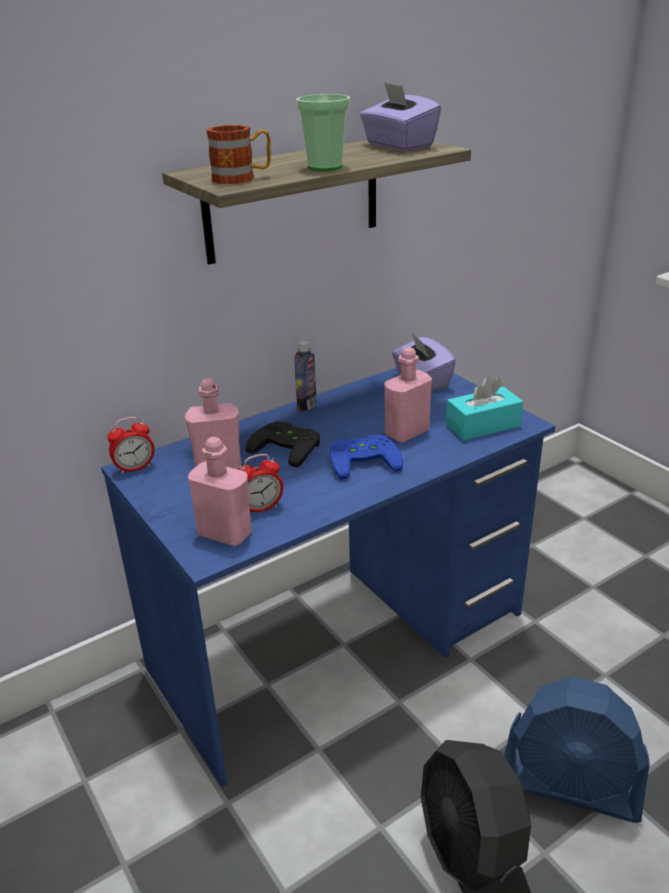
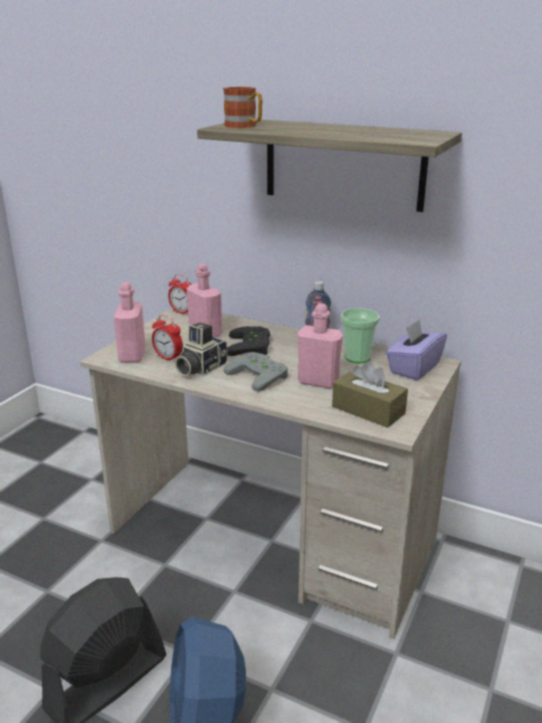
camera: 60 degrees right, 5 degrees down
blue desk [101,368,555,788] -> beige desk [80,308,461,639]
cup [296,94,350,171] -> cup moved to [341,308,380,363]
blue game controller [330,435,403,480] -> grey game controller [224,353,288,392]
purple tissue box [360,82,441,152] -> none
turquoise tissue box [446,375,523,441] -> brown tissue box [332,361,408,428]
none -> camera [175,322,228,376]

